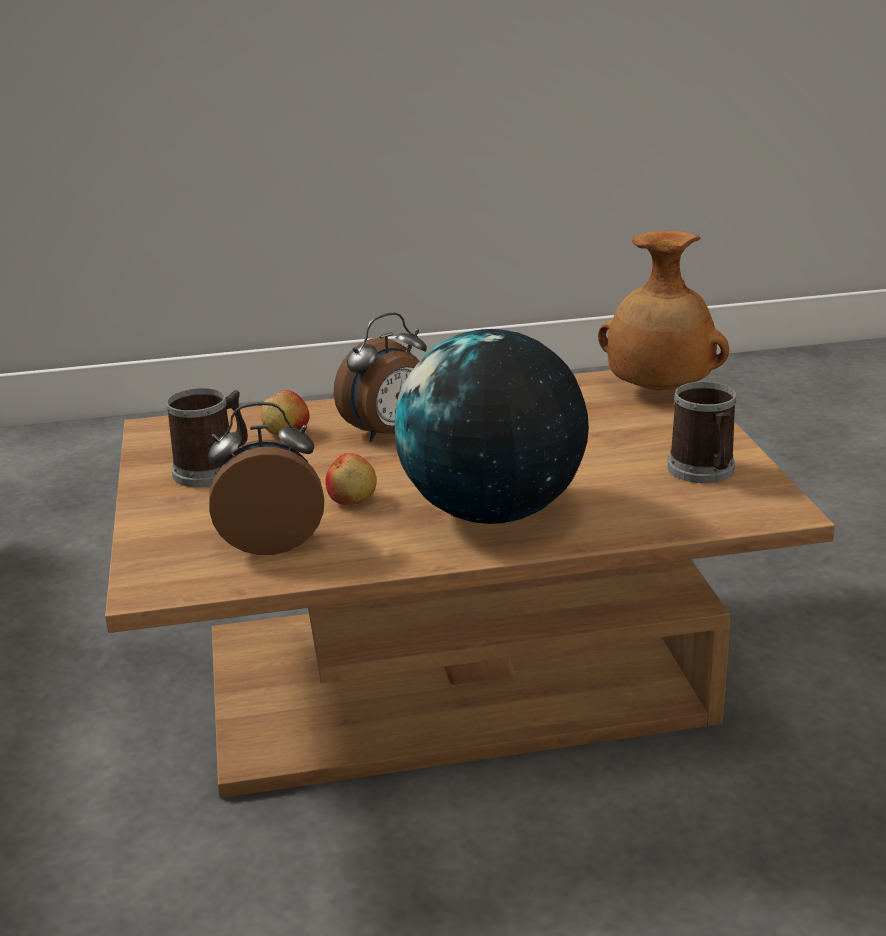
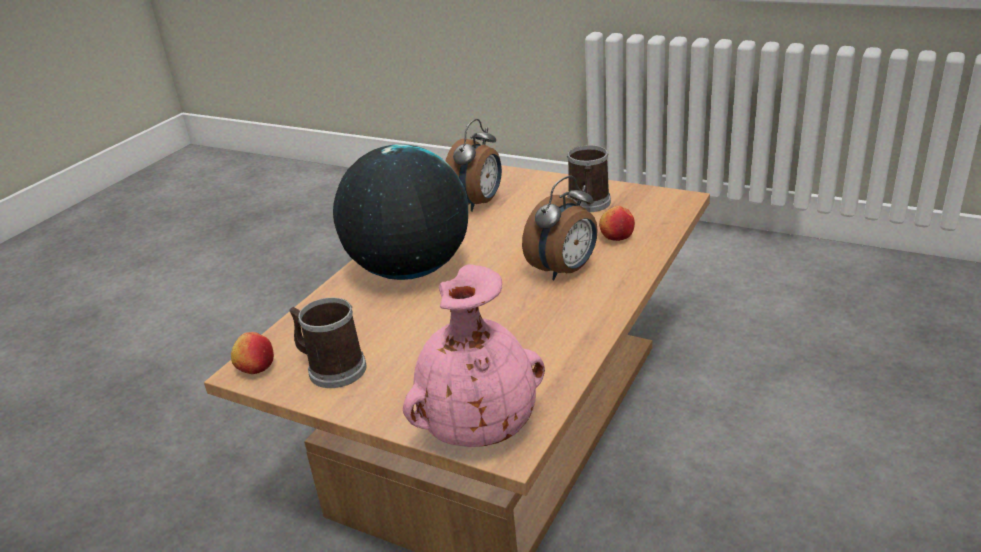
camera: 130 degrees right, 5 degrees up
apple [325,453,377,505] -> apple moved to [231,332,274,374]
alarm clock [334,312,427,442] -> alarm clock turned 135 degrees counterclockwise [522,175,598,281]
brown vase [598,231,729,391] -> pink vase [403,264,545,447]

